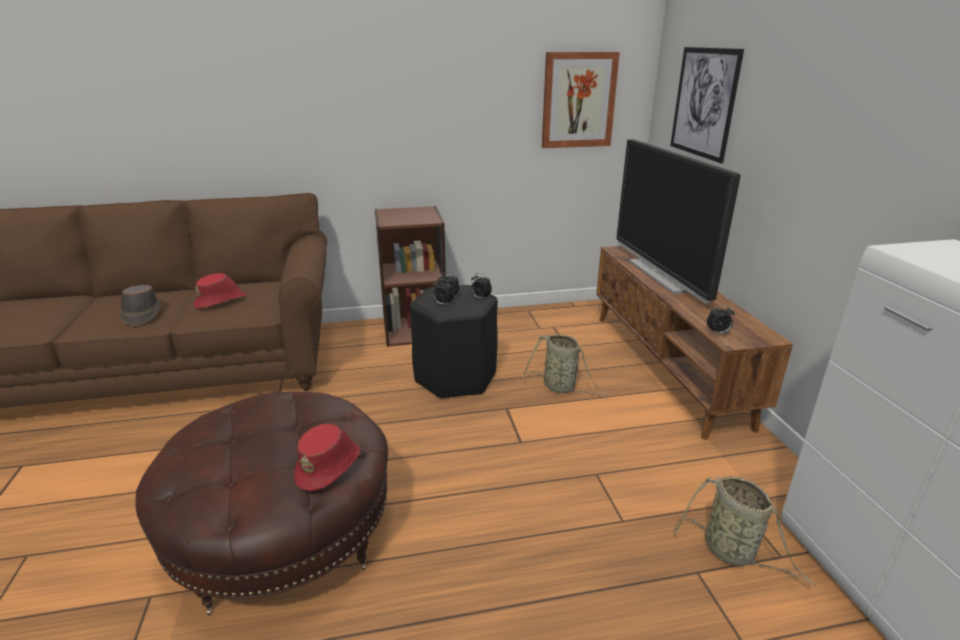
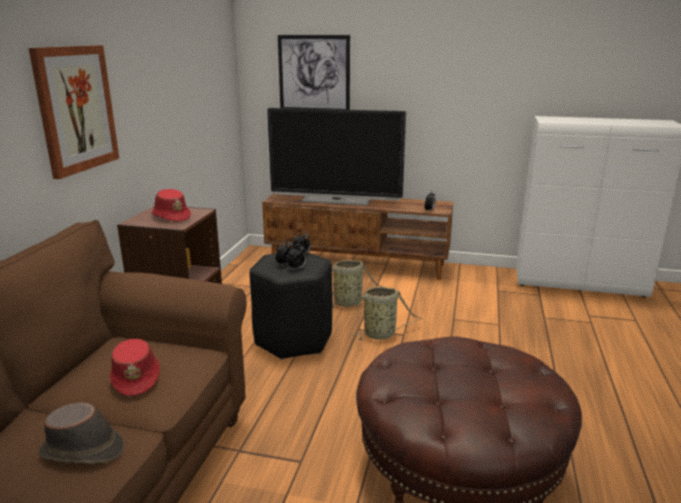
camera: 65 degrees left, 5 degrees down
red hat [294,424,361,491] -> red hat moved to [151,189,191,222]
picture [542,52,620,148] -> picture moved to [29,45,119,179]
basket [675,476,816,586] -> basket moved to [349,287,423,341]

